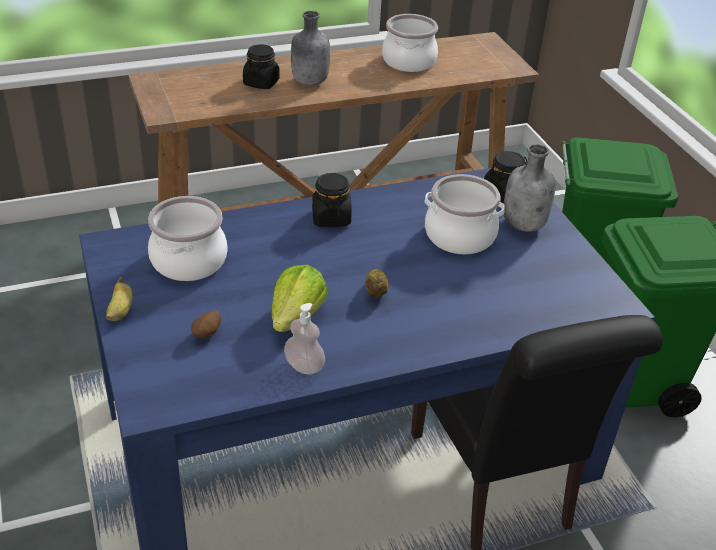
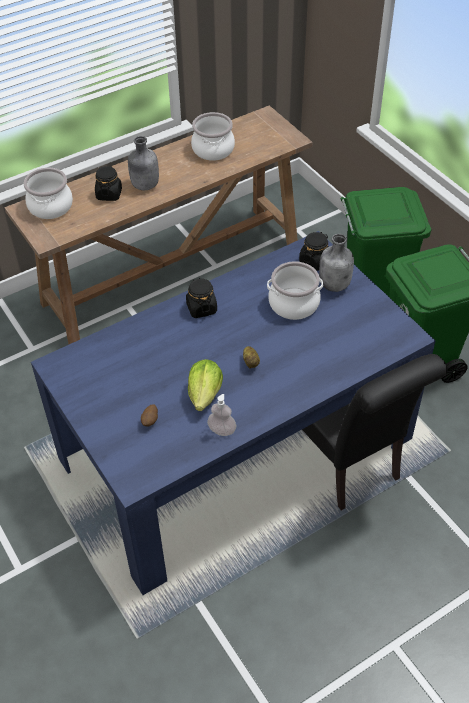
camera: 10 degrees left, 10 degrees up
banana [106,277,133,321] -> none
cooking pot [148,196,227,281] -> cooking pot moved to [24,168,73,219]

